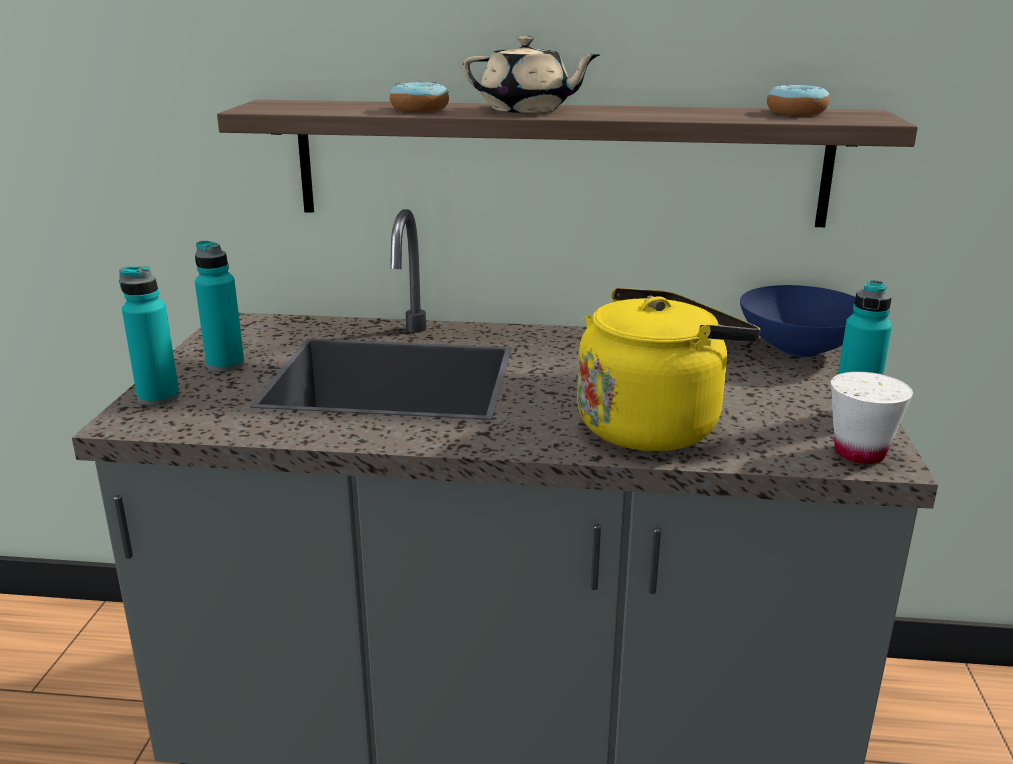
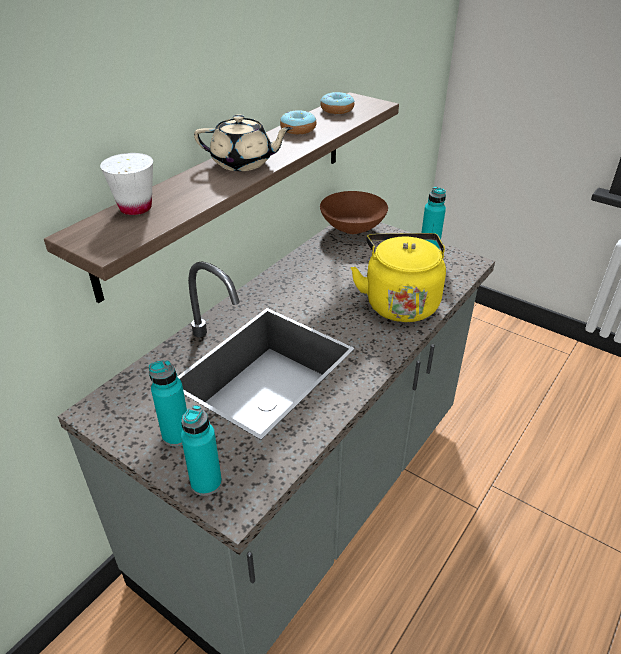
camera: 60 degrees left, 15 degrees up
donut [390,82,449,112] -> donut moved to [280,110,317,134]
beige teapot [463,36,601,113] -> beige teapot turned 45 degrees clockwise [194,114,293,171]
blue bowl [740,285,855,357] -> brown bowl [320,191,388,234]
white cup [831,372,913,464] -> white cup moved to [100,153,153,215]

